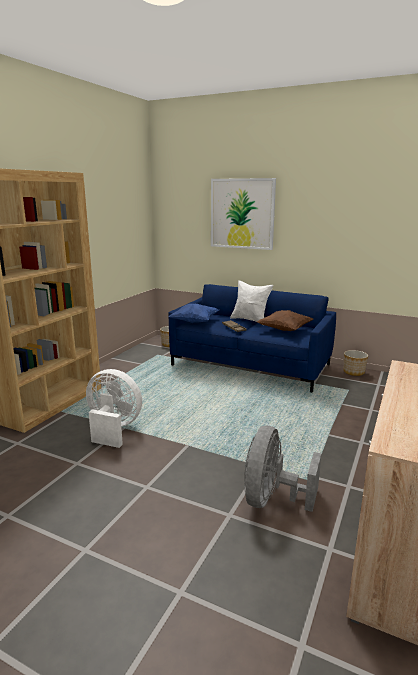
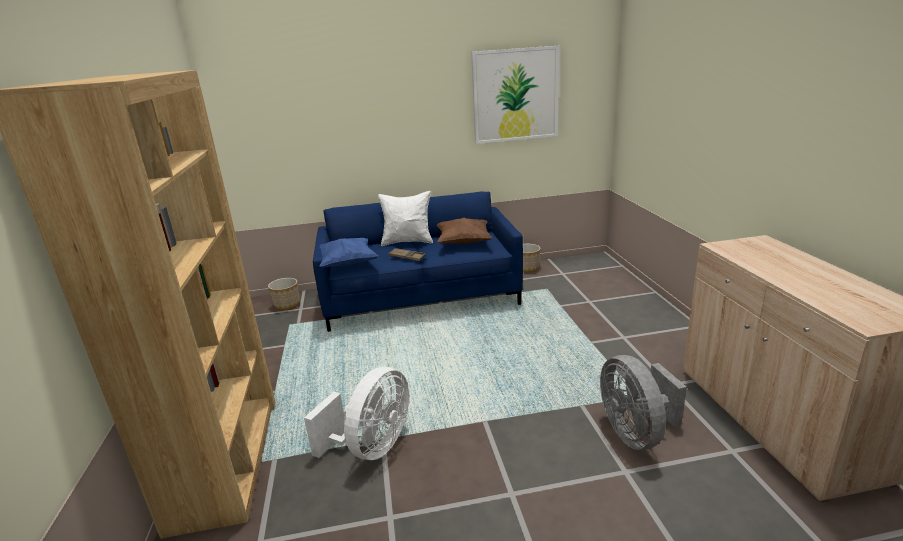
camera: 35 degrees left, 5 degrees up
white fan [86,369,142,448] -> white fan turned 135 degrees clockwise [304,367,409,460]
picture [211,178,276,250] -> picture moved to [471,46,559,144]

